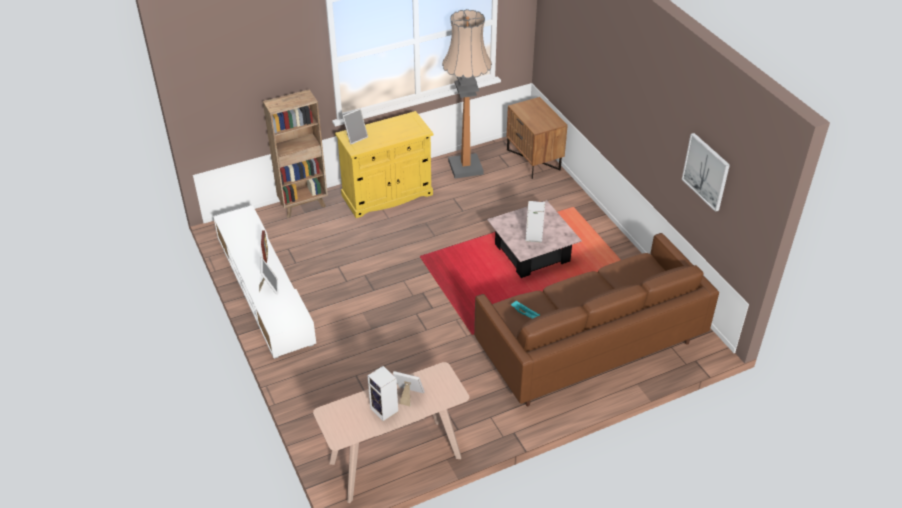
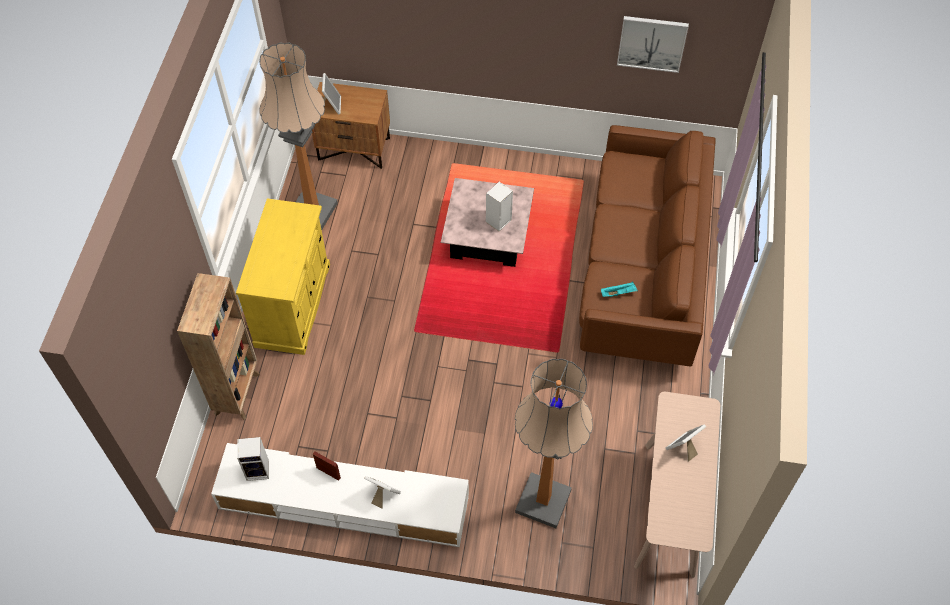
camera: 55 degrees left, 15 degrees up
picture frame [342,109,368,144] -> picture frame moved to [322,73,341,115]
speaker [367,366,398,421] -> speaker moved to [237,437,269,481]
none -> floor lamp [515,359,593,528]

